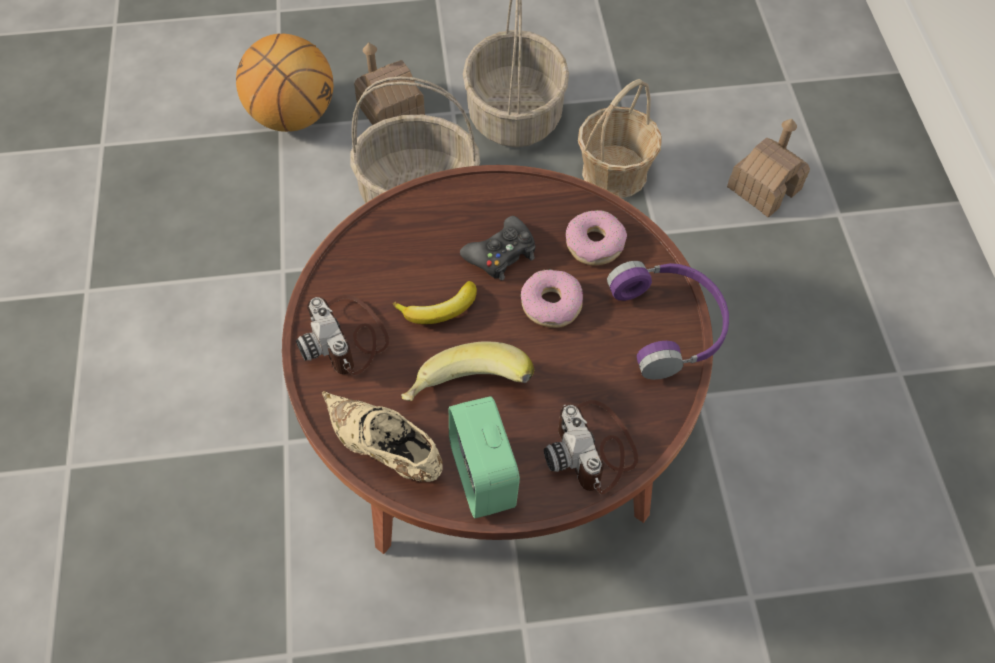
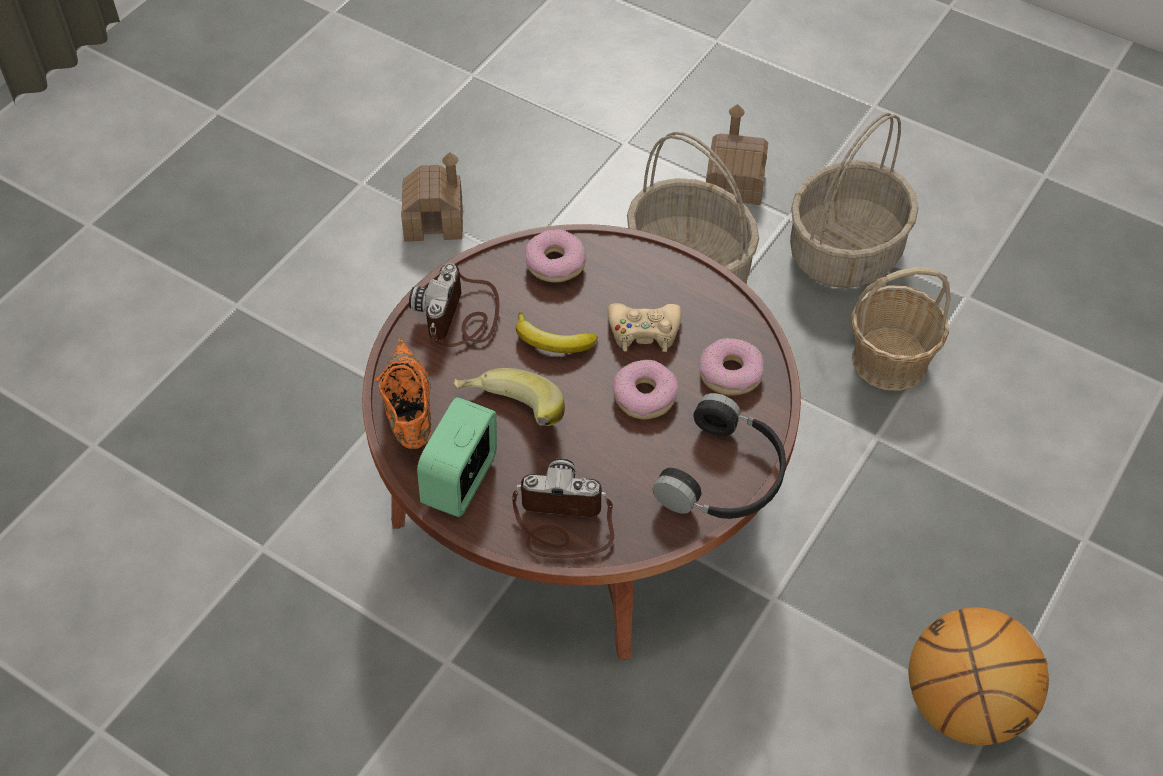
camera: 40 degrees right, 5 degrees down
basketball [236,33,334,132] -> basketball moved to [909,608,1049,745]
beige shoe [322,391,443,482] -> orange shoe [375,338,431,449]
black game controller [460,216,536,280] -> beige game controller [607,303,682,352]
camera [544,400,638,495] -> camera turned 75 degrees clockwise [512,458,614,558]
purple headphones [607,261,729,380] -> black headphones [652,393,786,519]
toy house [727,119,810,217] -> toy house moved to [401,152,463,242]
none -> donut [525,229,586,283]

